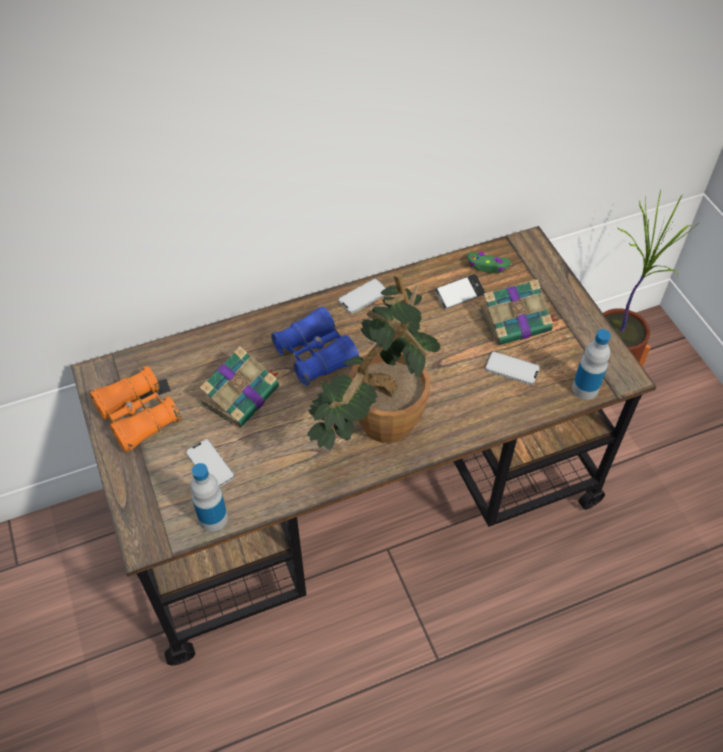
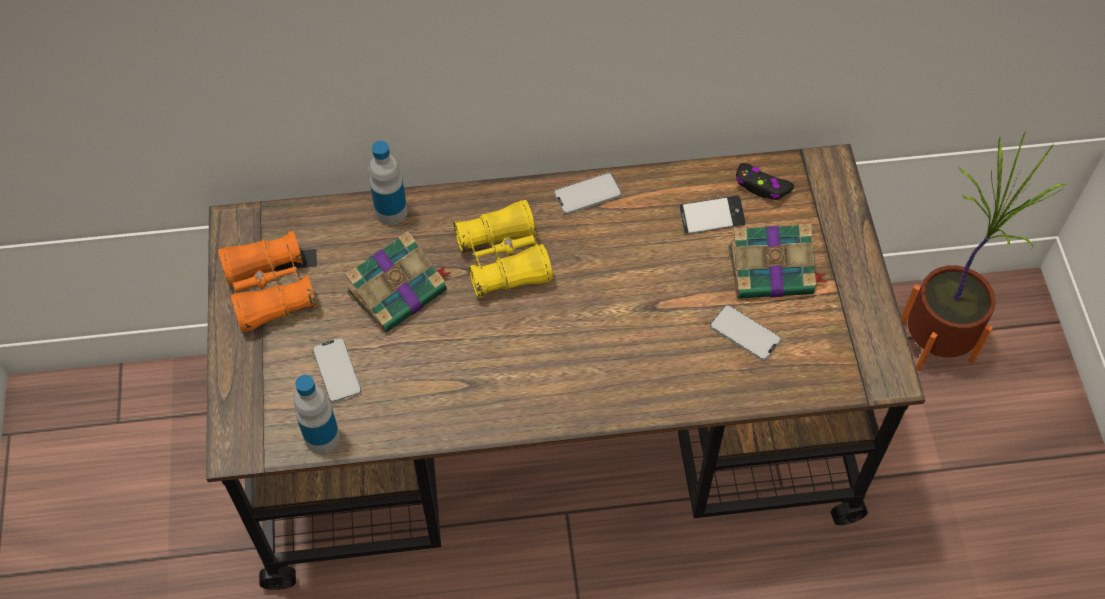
camera: 15 degrees right, 5 degrees up
blue binoculars [271,307,359,386] -> yellow binoculars [454,200,553,298]
potted plant [307,273,440,450] -> none
green game controller [467,252,511,273] -> black game controller [736,163,794,200]
bottle [572,329,611,400] -> bottle moved to [369,141,407,225]

